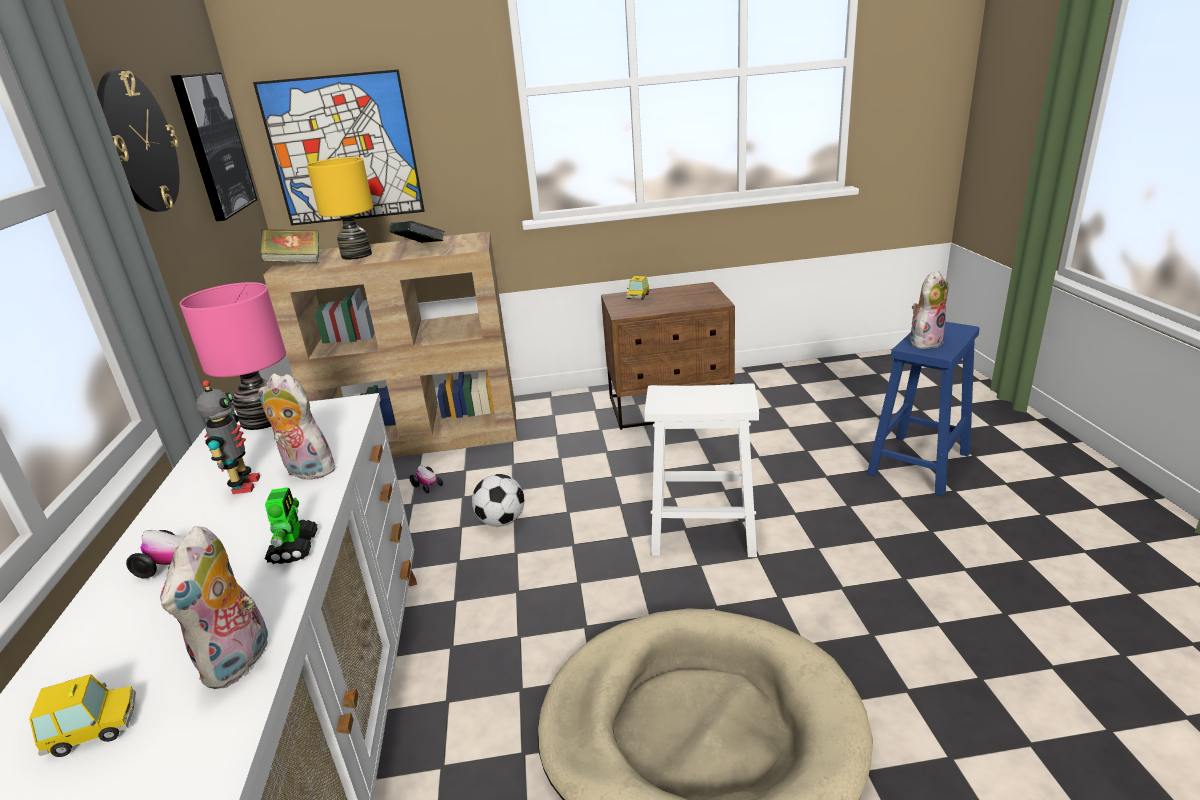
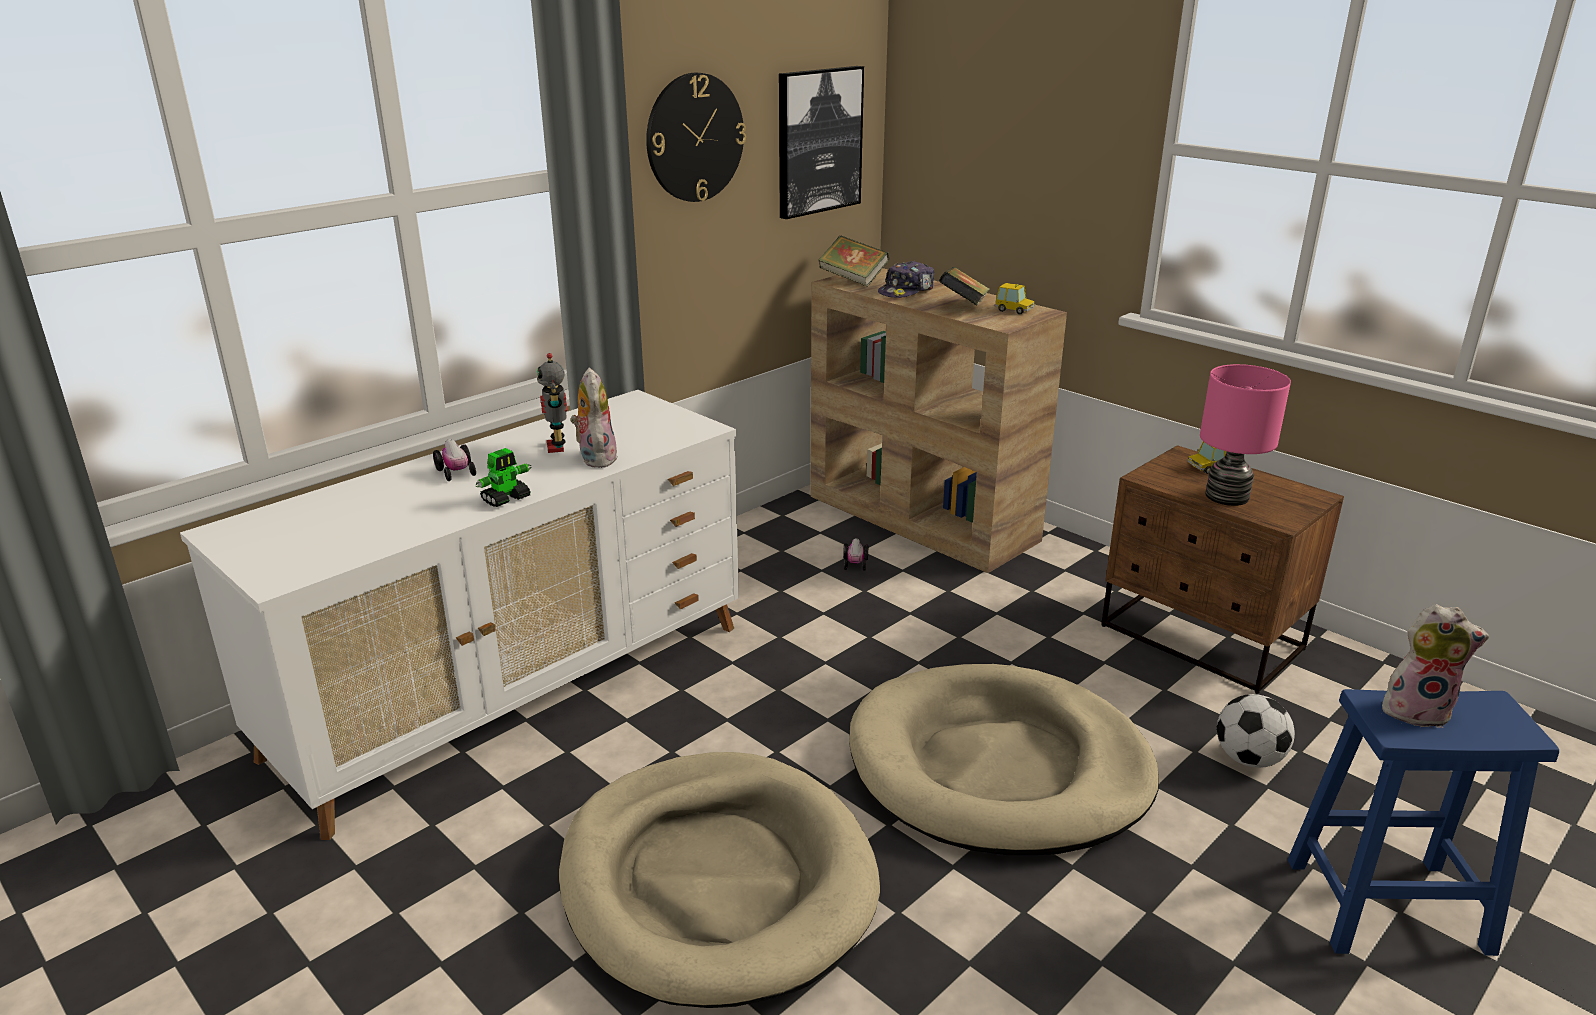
camera: 50 degrees right, 0 degrees up
toy car [29,674,136,757] -> toy car moved to [995,283,1035,314]
plush toy [160,526,271,689] -> none
pink table lamp [180,282,286,430] -> pink table lamp moved to [1200,364,1291,506]
toy robot [196,380,260,494] -> toy robot turned 120 degrees clockwise [537,353,567,453]
picture [253,69,425,226] -> none
yellow table lamp [307,157,373,260] -> cap [878,261,934,298]
football [472,474,525,527] -> football moved to [1217,694,1295,768]
white stool [644,383,759,557] -> beige dog bed [849,664,1159,855]

